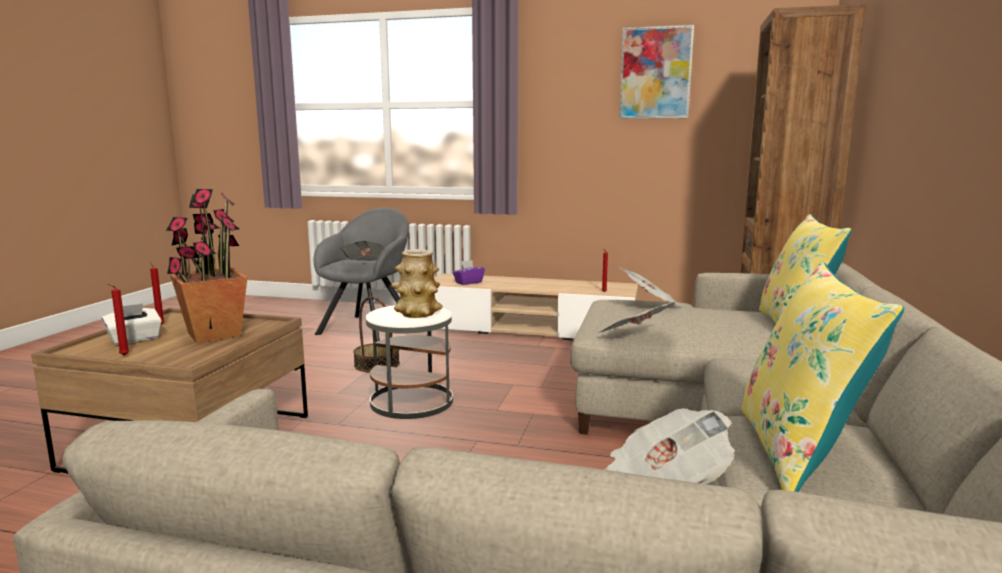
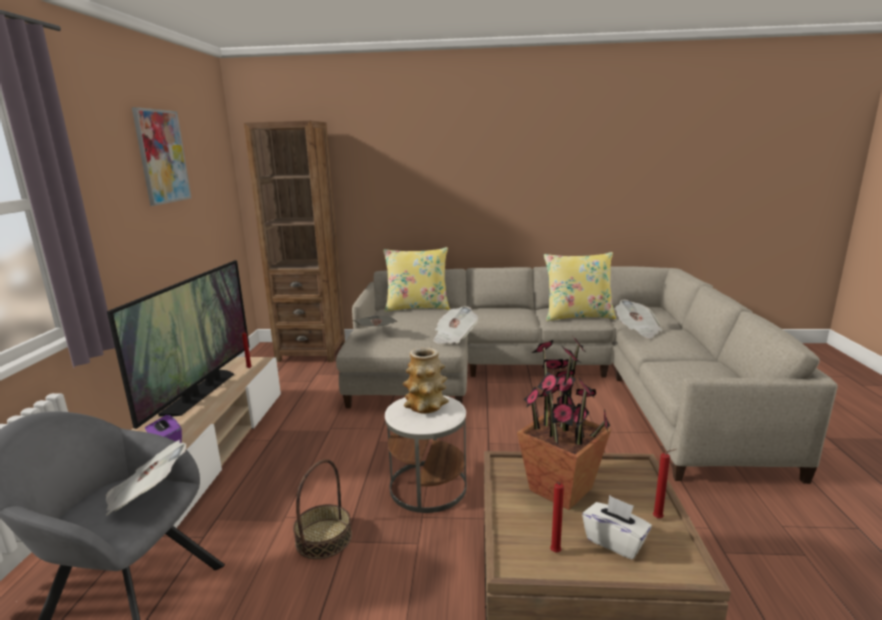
camera: 100 degrees left, 5 degrees up
none -> television [107,260,250,429]

